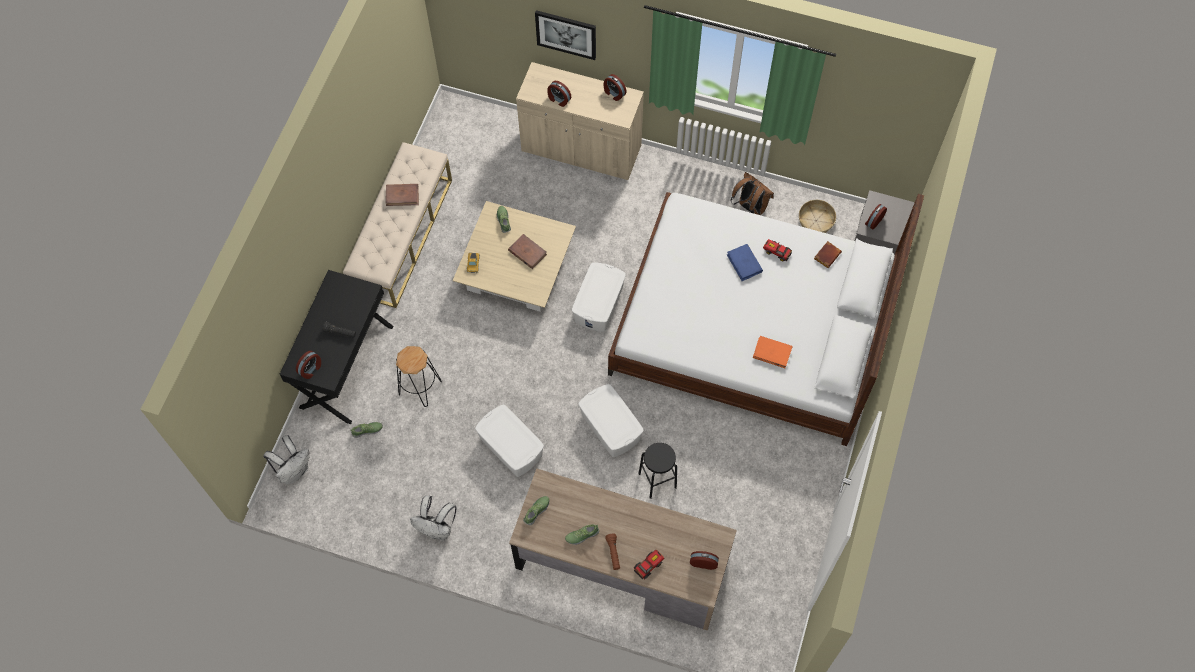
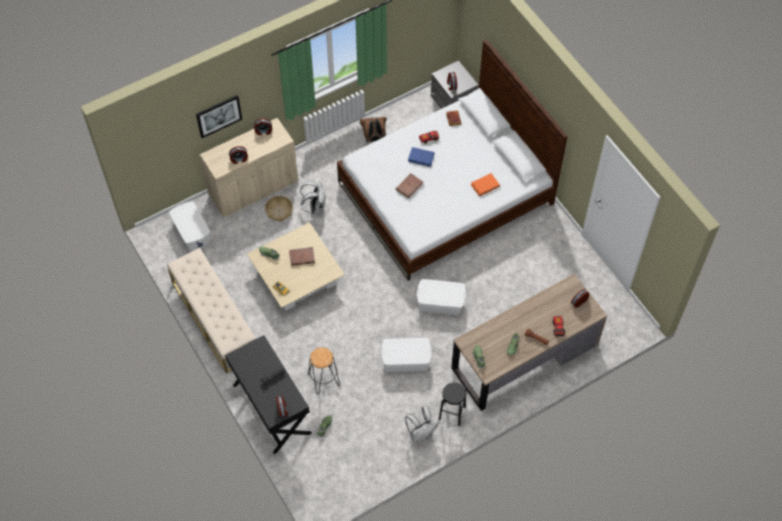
camera: 50 degrees left, 5 degrees down
white backpack [263,435,310,485] -> white backpack moved to [300,181,326,215]
brown book [385,184,419,206] -> brown book moved to [396,173,423,199]
white storage box [572,262,626,332] -> white storage box moved to [169,201,211,252]
black stool [638,443,677,499] -> black stool moved to [439,383,466,426]
basket [799,200,836,233] -> basket moved to [265,196,293,222]

